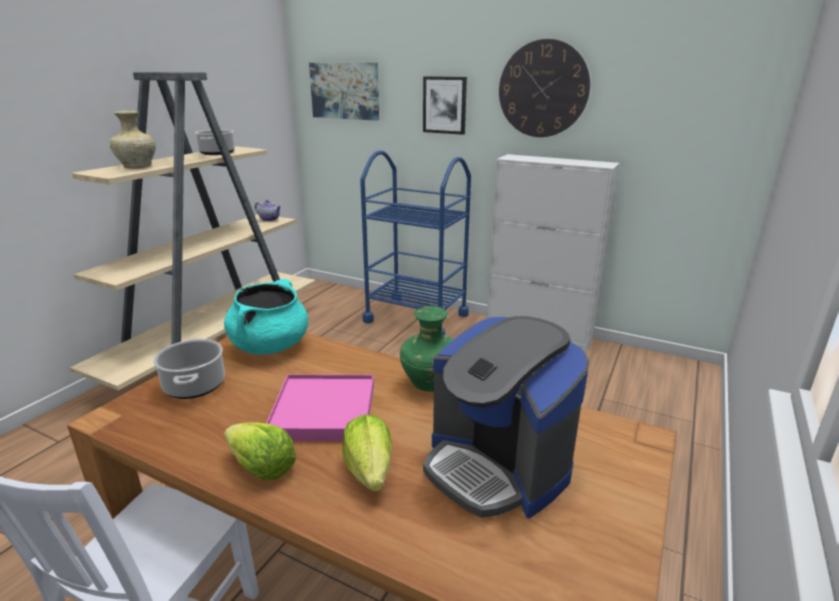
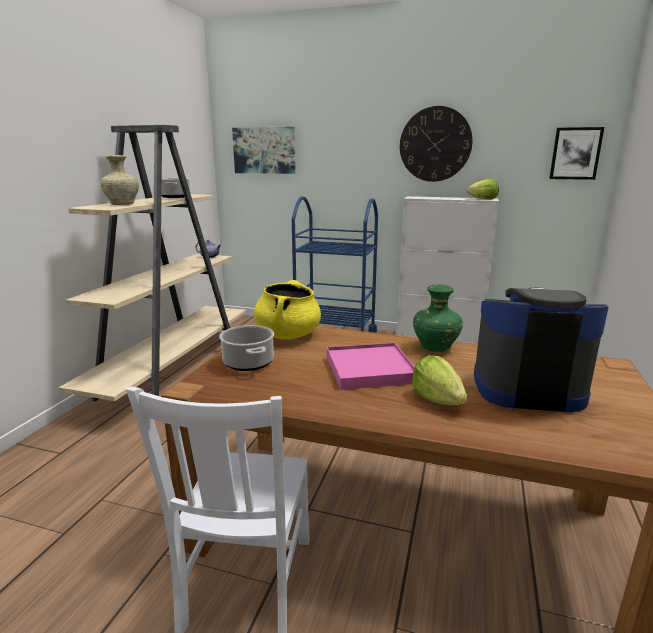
camera: 10 degrees left, 5 degrees down
turquoise cooking pot [224,279,308,355] -> yellow cooking pot [254,280,321,339]
lettuce [224,423,296,480] -> lettuce moved to [467,179,499,199]
picture [423,76,467,135] -> picture moved to [549,127,604,180]
coffee machine [423,316,589,518] -> coffee machine turned 150 degrees clockwise [474,287,609,412]

